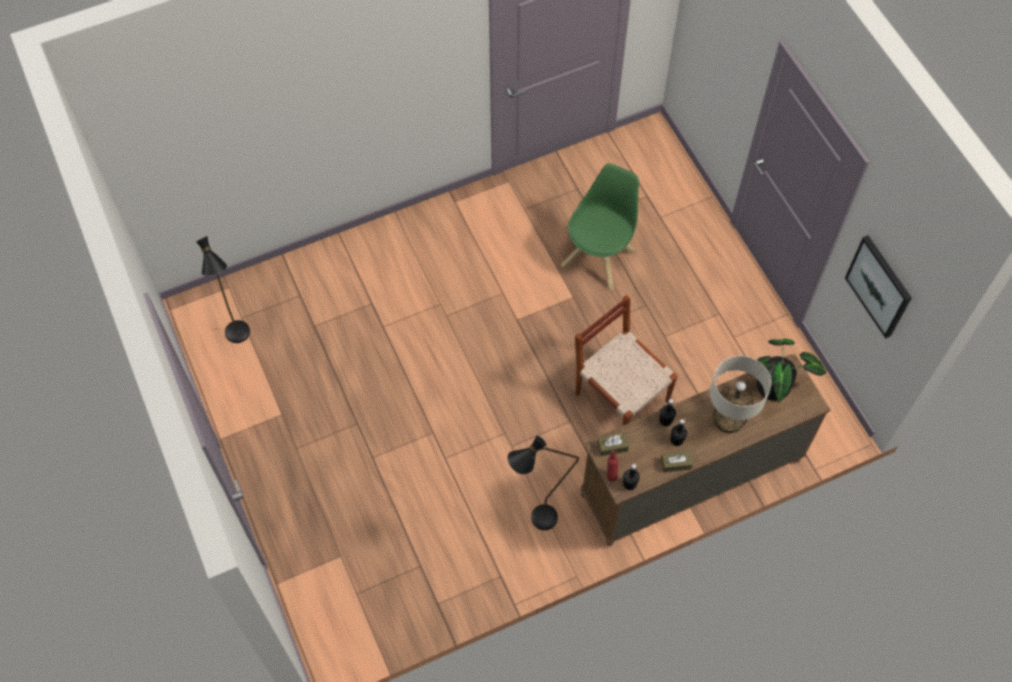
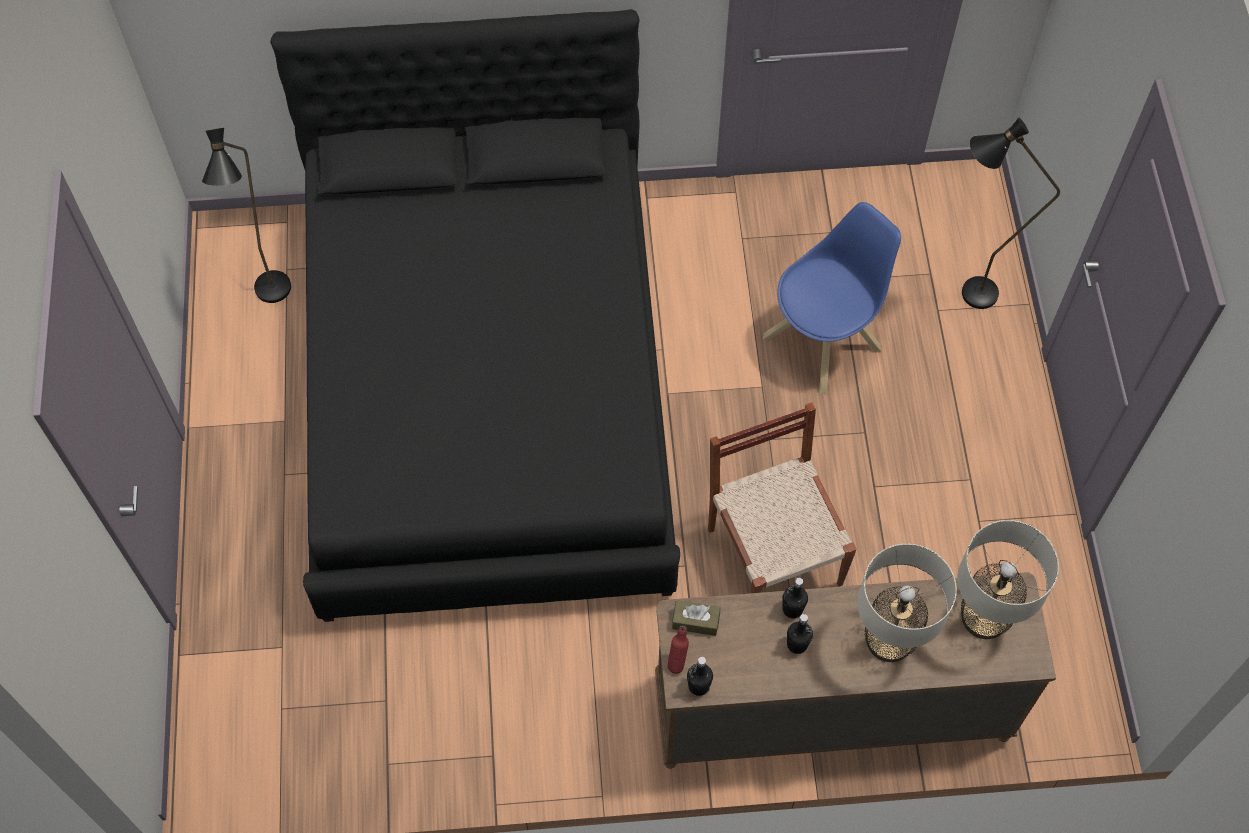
camera: 20 degrees right, 0 degrees up
black floor lamp [507,436,579,530] -> black floor lamp moved to [962,117,1060,309]
green chair [561,164,639,290] -> blue chair [763,202,901,394]
brown tissue box [661,451,693,472] -> none
potted plant [757,339,826,403] -> table lamp [958,520,1059,639]
picture [845,235,912,339] -> none
none -> black bed [270,9,680,622]

